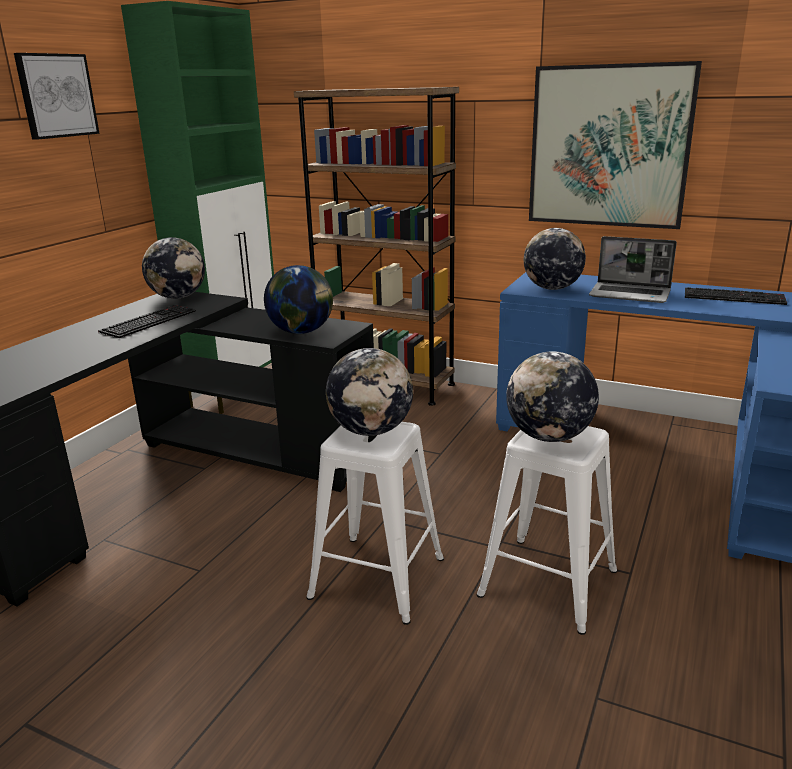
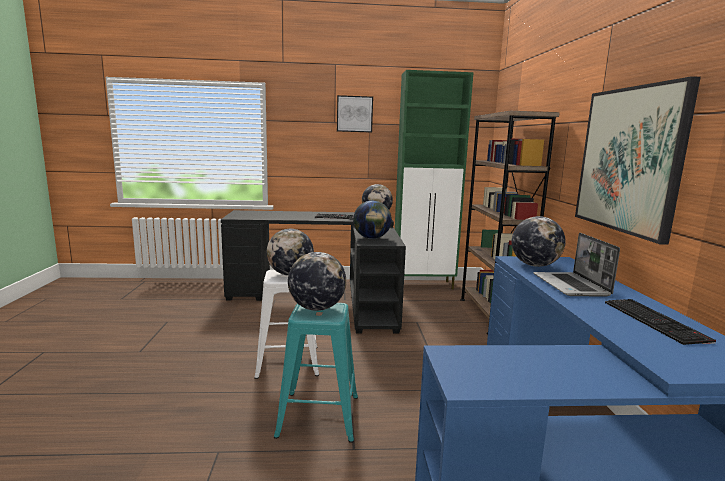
camera: 60 degrees right, 10 degrees down
white stool [477,426,617,635] -> turquoise stool [274,303,358,443]

